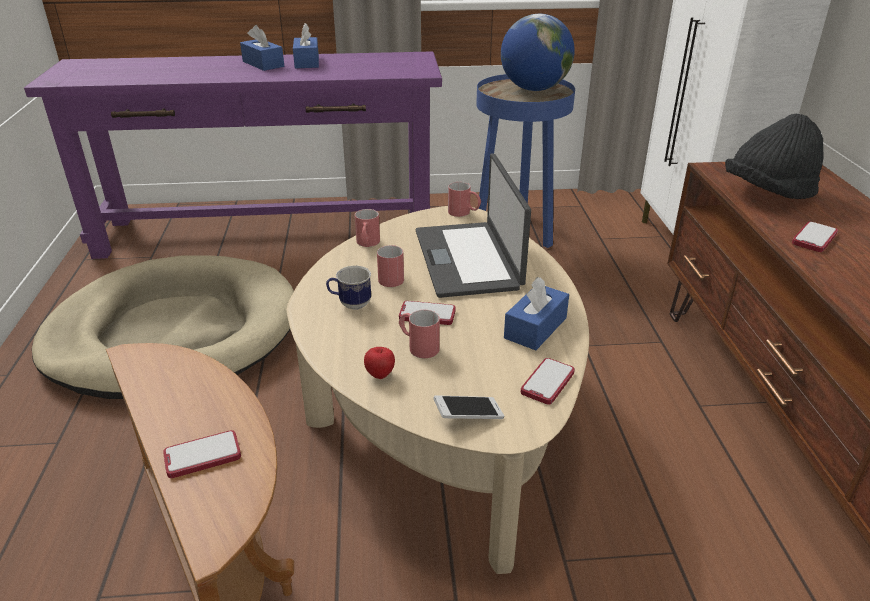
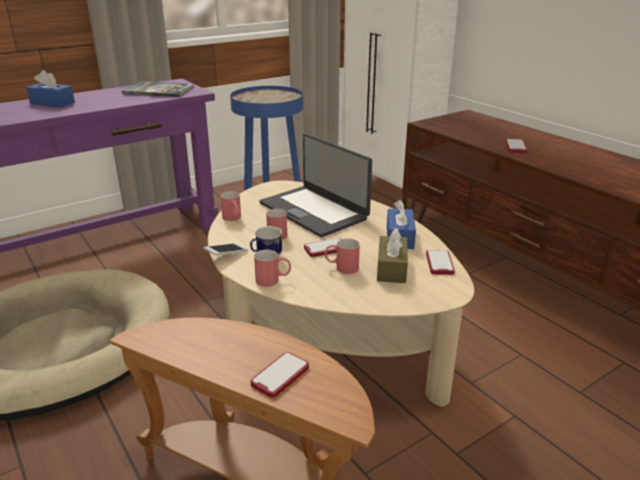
camera: 30 degrees left, 5 degrees down
blue tissue box [293,23,319,68] -> none
apple [364,347,395,379] -> none
phone [433,395,504,419] -> phone moved to [203,243,248,255]
red mug [448,182,481,217] -> red mug moved to [254,250,291,287]
globe [501,14,575,91] -> none
black hat [725,114,824,199] -> none
none -> book [122,81,194,97]
none -> brown tissue box [377,228,408,283]

